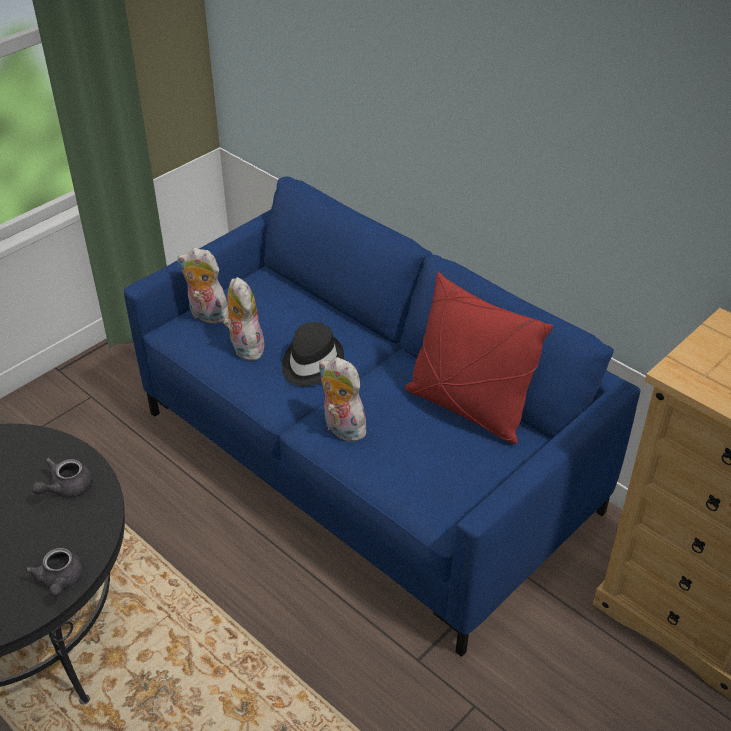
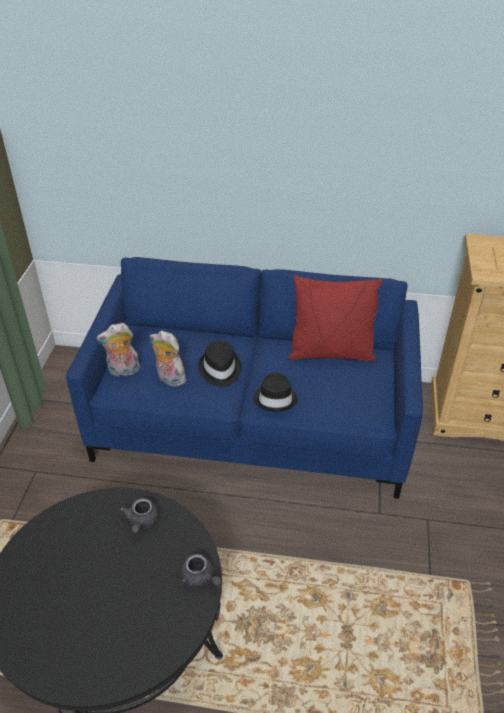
camera: 35 degrees left, 0 degrees up
plush toy [319,357,368,442] -> black hat [253,372,298,411]

